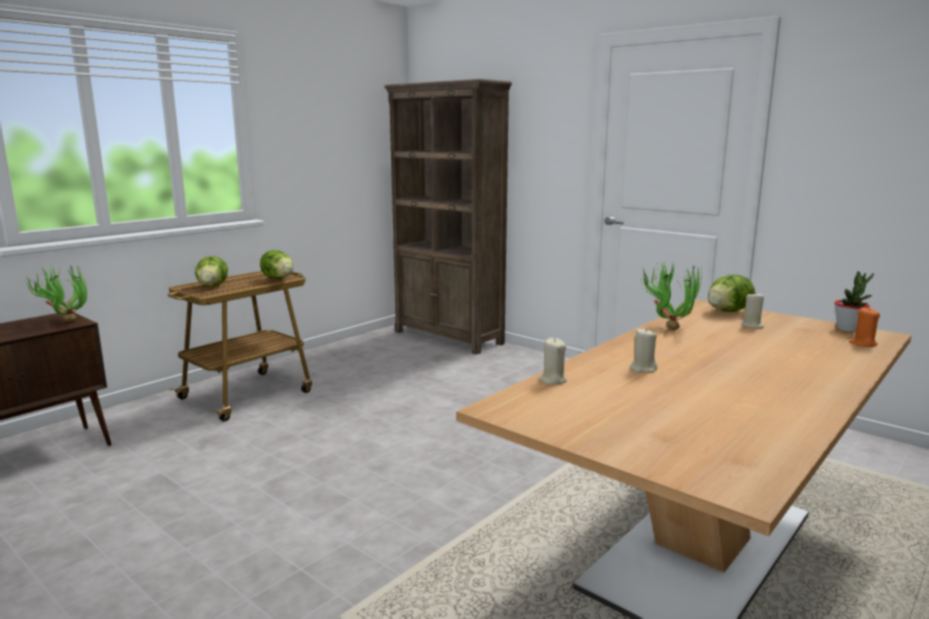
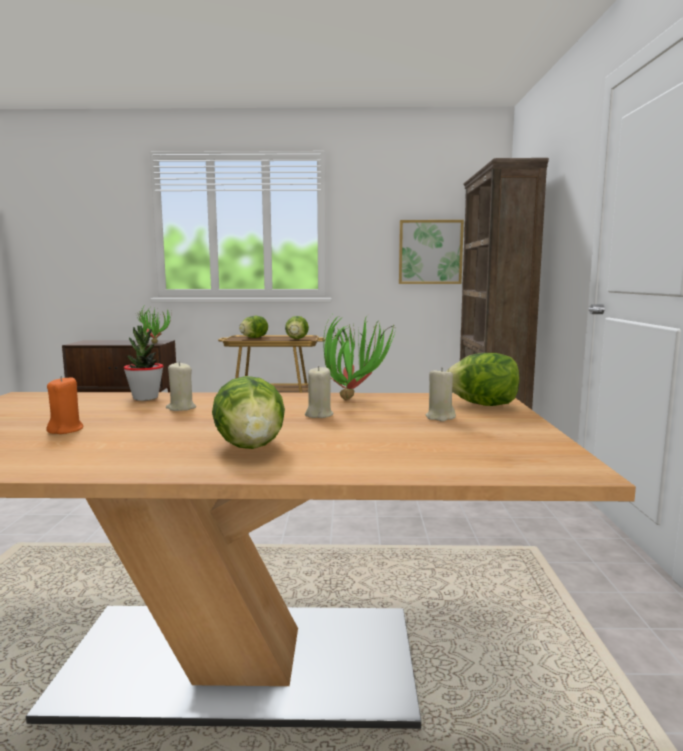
camera: 50 degrees right, 5 degrees down
beige candle [539,338,567,385] -> beige candle moved to [305,366,334,418]
potted plant [834,271,874,332] -> potted plant moved to [124,326,164,401]
orange candle [849,307,880,347] -> orange candle moved to [46,376,84,434]
none -> lettuce [212,376,285,449]
none -> picture [399,220,464,284]

